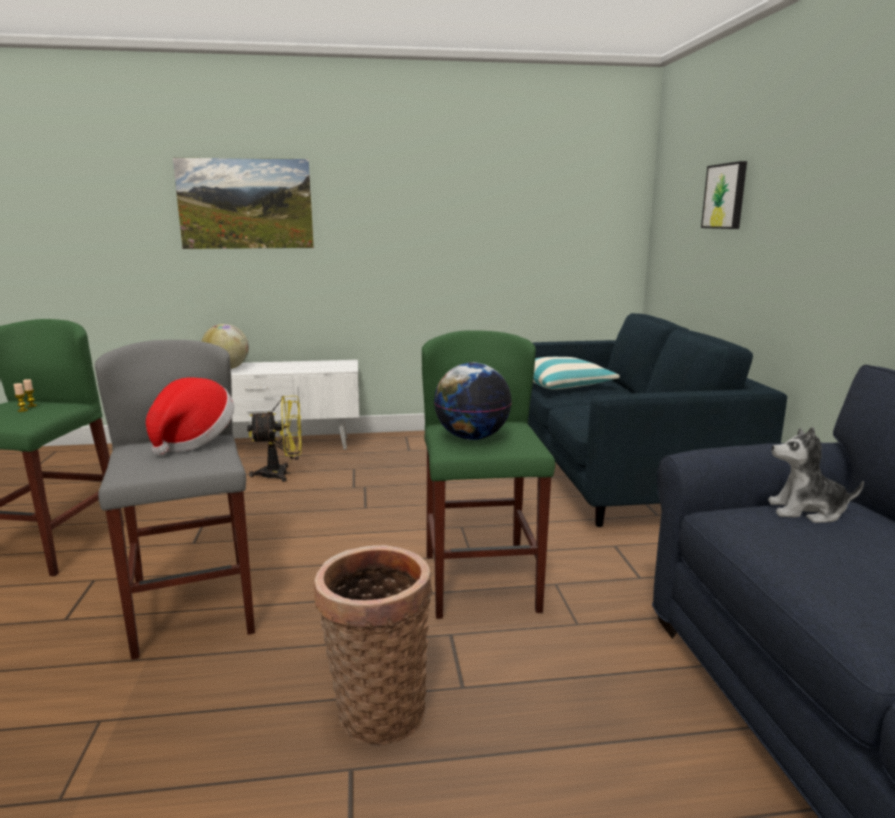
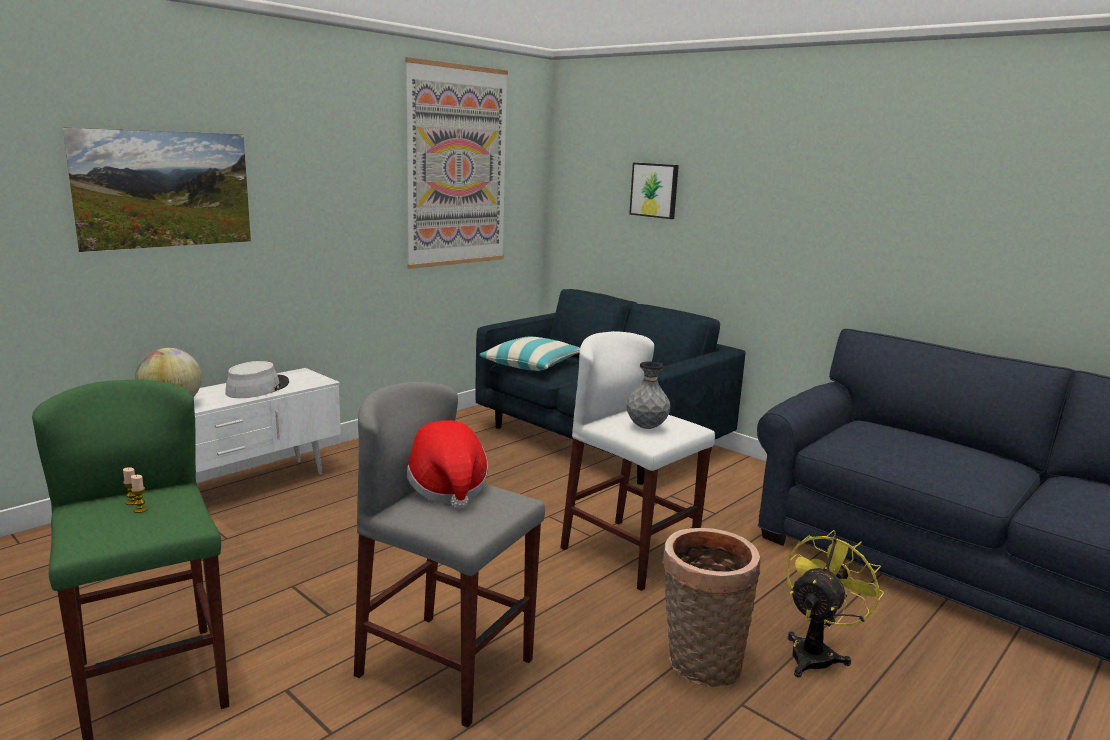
camera: 40 degrees left, 0 degrees up
yellow fan [247,396,302,482] -> yellow fan moved to [786,530,884,677]
green stool [422,330,555,619] -> white stool [560,331,715,591]
globe [434,362,512,440] -> grey vase [626,361,671,429]
plush toy [768,427,864,523] -> none
none -> grey hat [225,361,289,398]
none -> picture [405,57,508,269]

